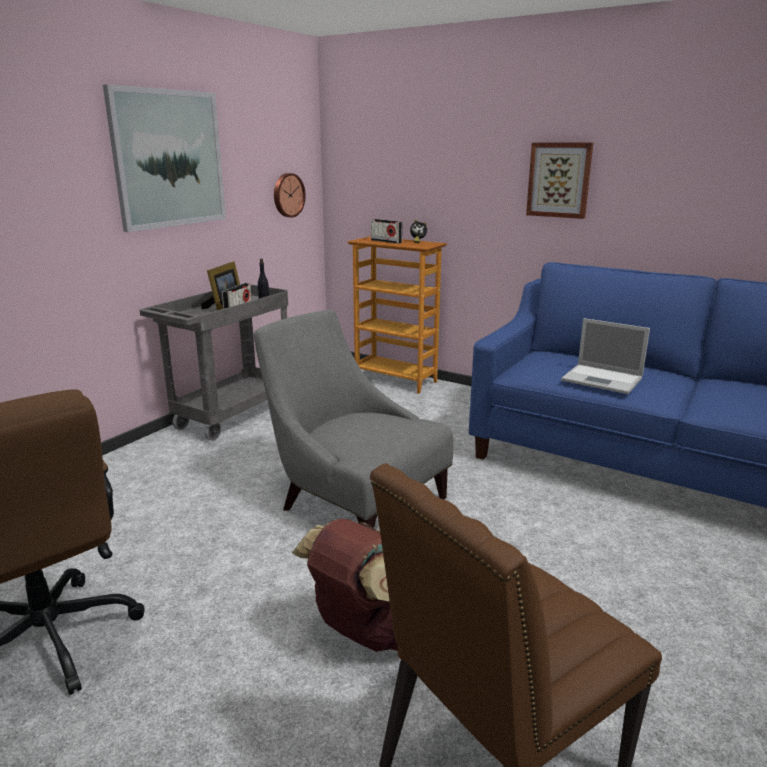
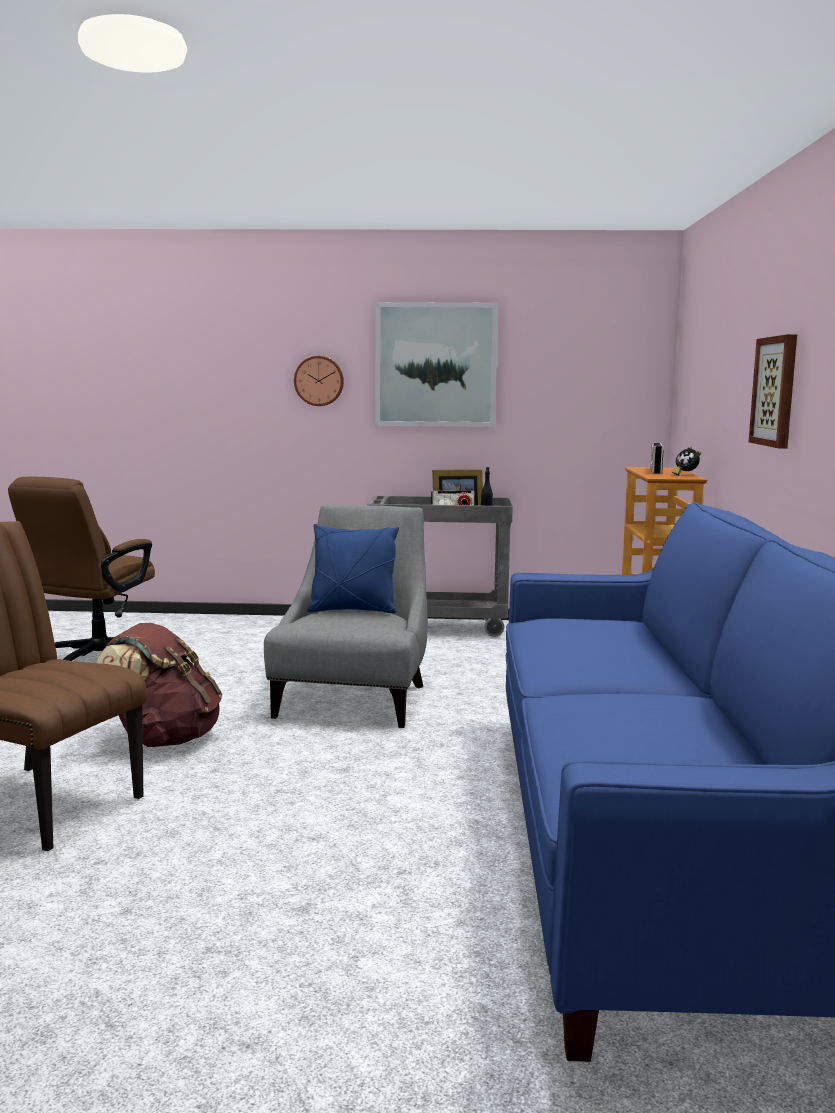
camera: 60 degrees right, 10 degrees down
wall clock [274,173,306,217] -> wall clock moved to [294,356,344,406]
laptop [561,318,650,394] -> none
none -> blue pillow [307,524,399,613]

